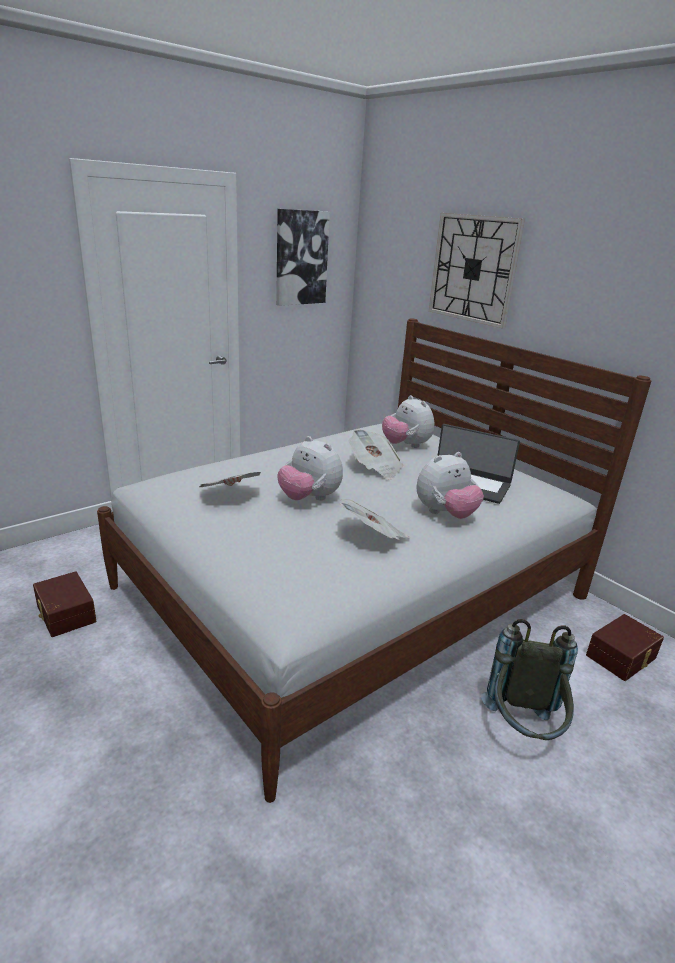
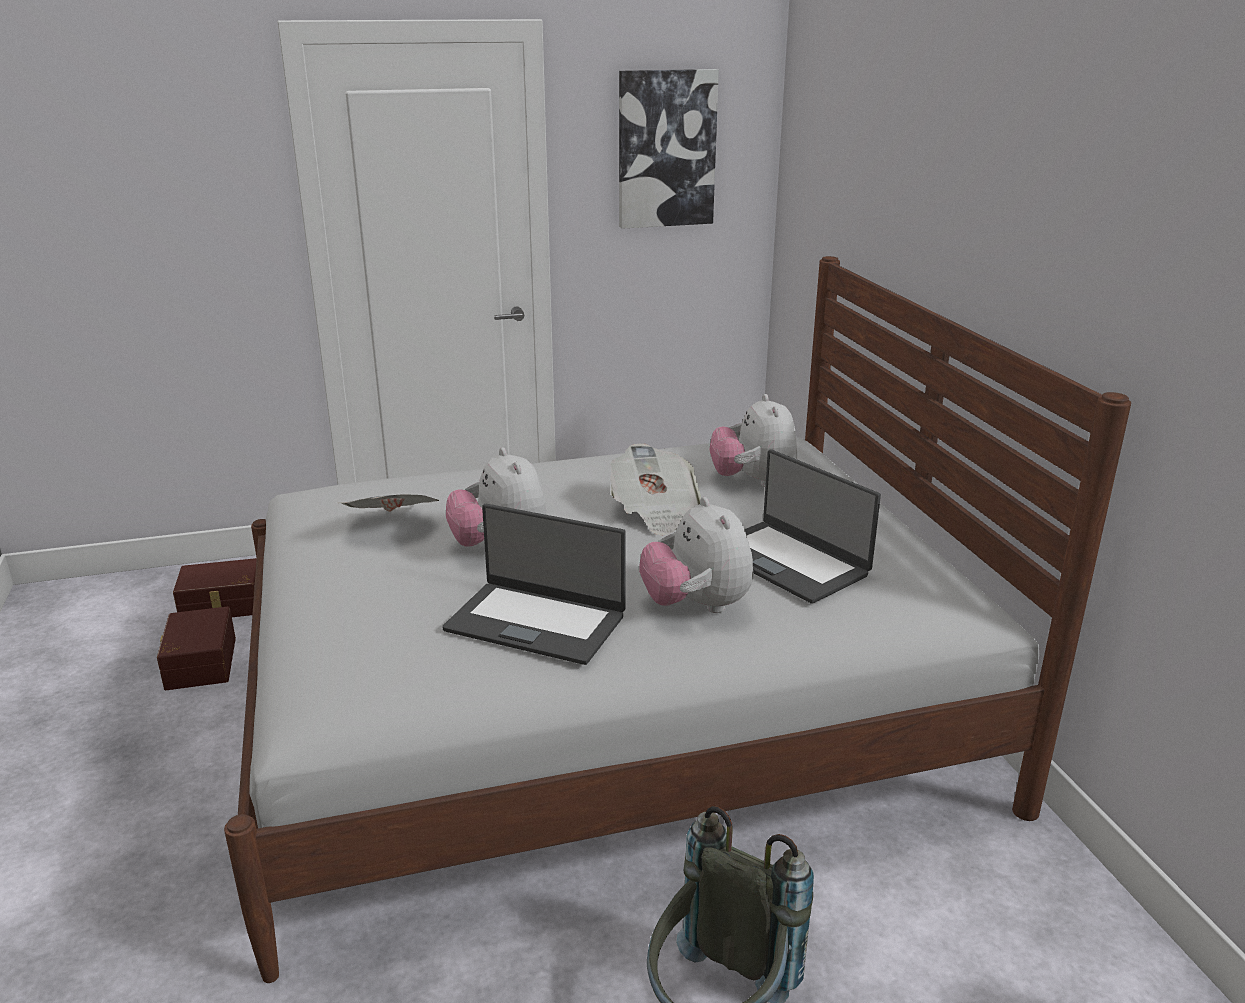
camera: 25 degrees right, 0 degrees up
newspaper [340,499,410,540] -> laptop [443,504,626,665]
plush toy [417,452,484,519] -> plush toy turned 75 degrees clockwise [639,497,753,613]
wall clock [429,213,525,329] -> none
brown storage box [586,614,664,681] -> brown storage box moved to [173,558,257,617]

